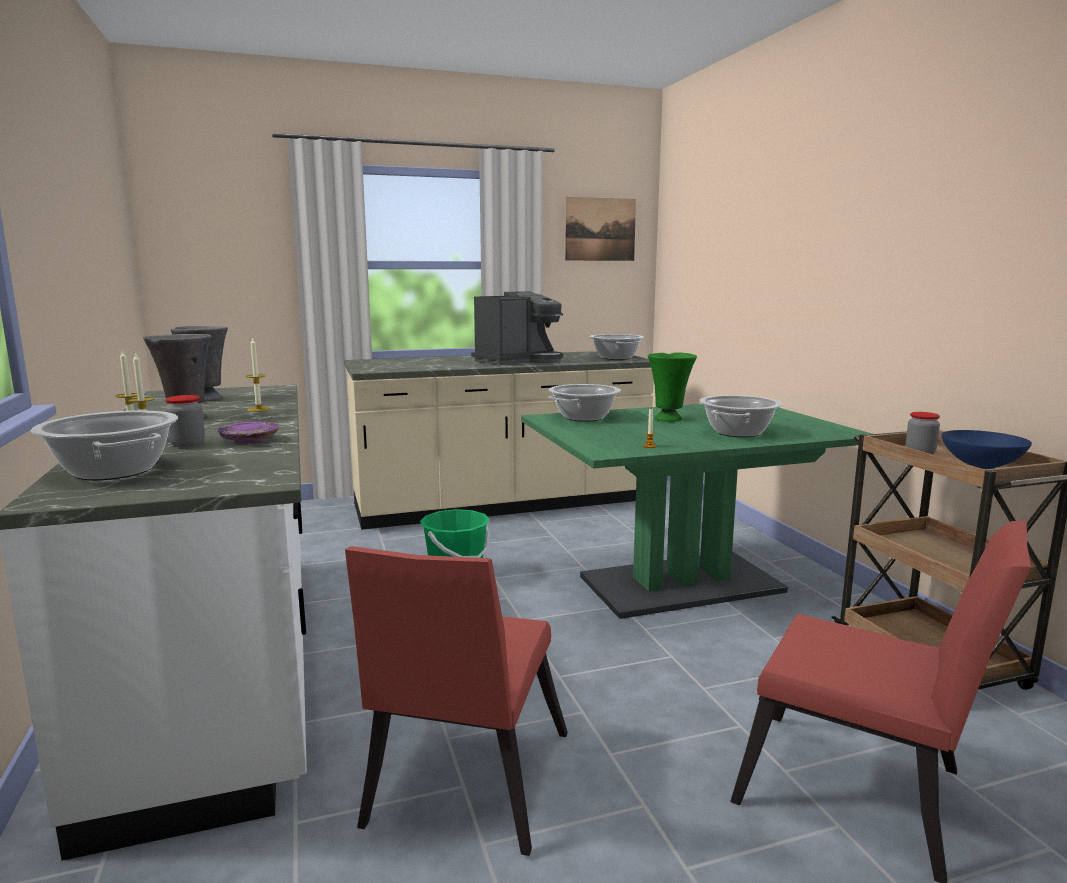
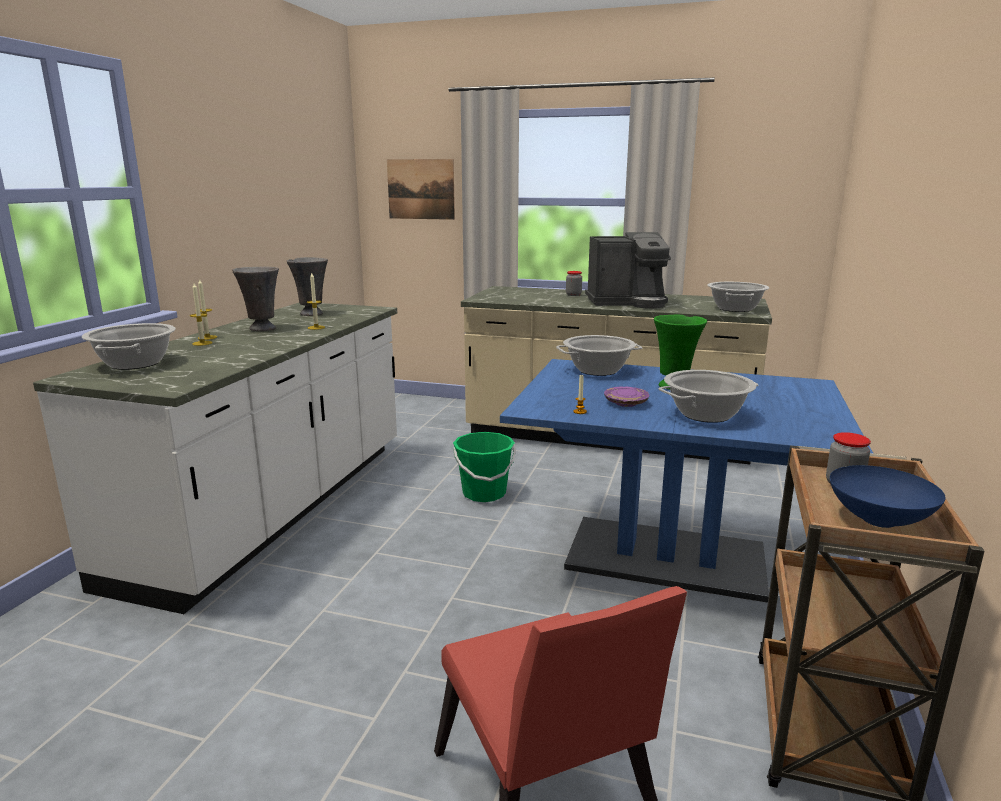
camera: 35 degrees right, 5 degrees up
jar [165,395,205,448] -> jar moved to [566,271,582,296]
purple plate [218,421,279,444] -> purple plate moved to [604,387,650,407]
red chair [345,546,568,856] -> none
green dining table [521,404,872,619] -> blue dining table [500,359,874,603]
picture [565,197,636,261] -> picture moved to [387,159,455,220]

